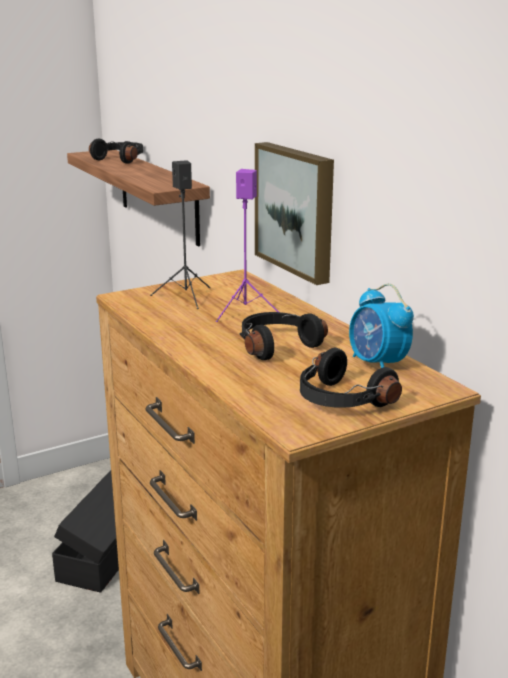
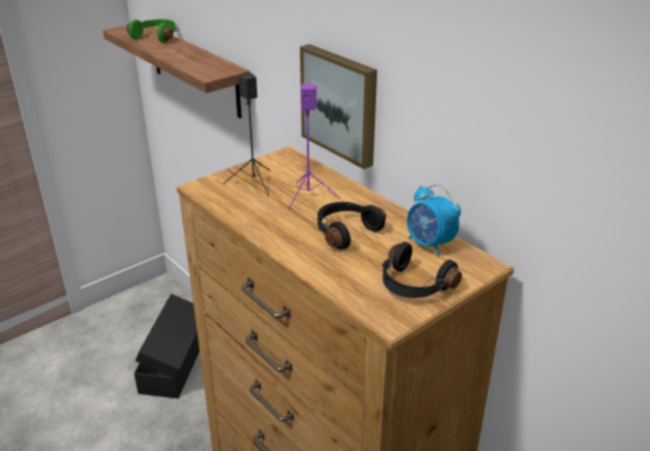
camera: 10 degrees left, 10 degrees up
black headphones [89,139,143,164] -> green headphones [127,19,177,43]

